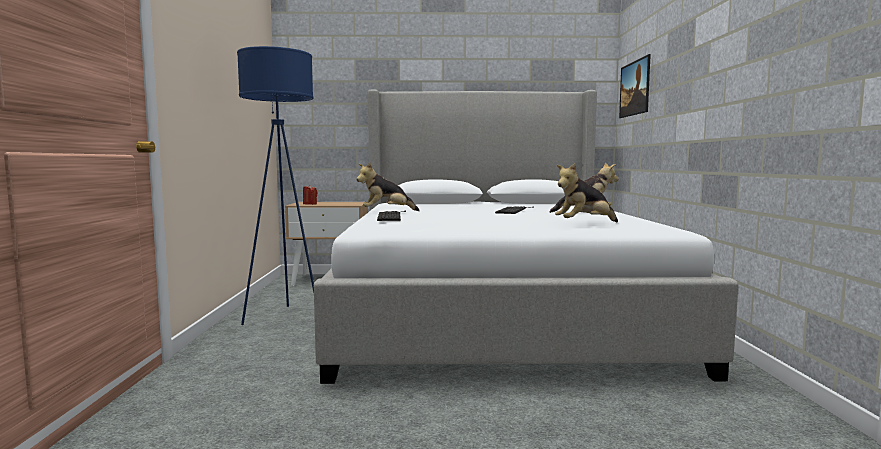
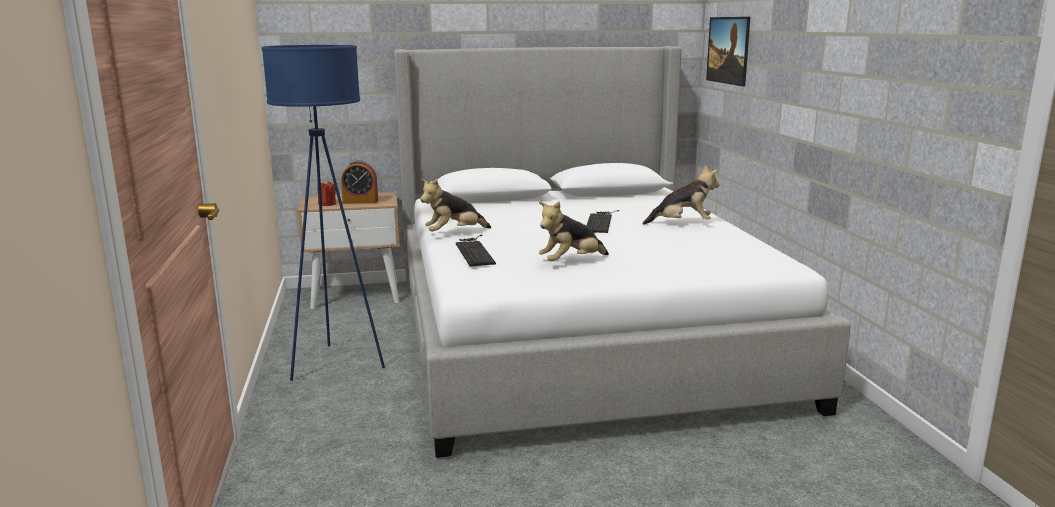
camera: 10 degrees left, 10 degrees up
plush toy [555,163,618,222] -> plush toy moved to [539,201,609,261]
none -> alarm clock [341,160,378,204]

